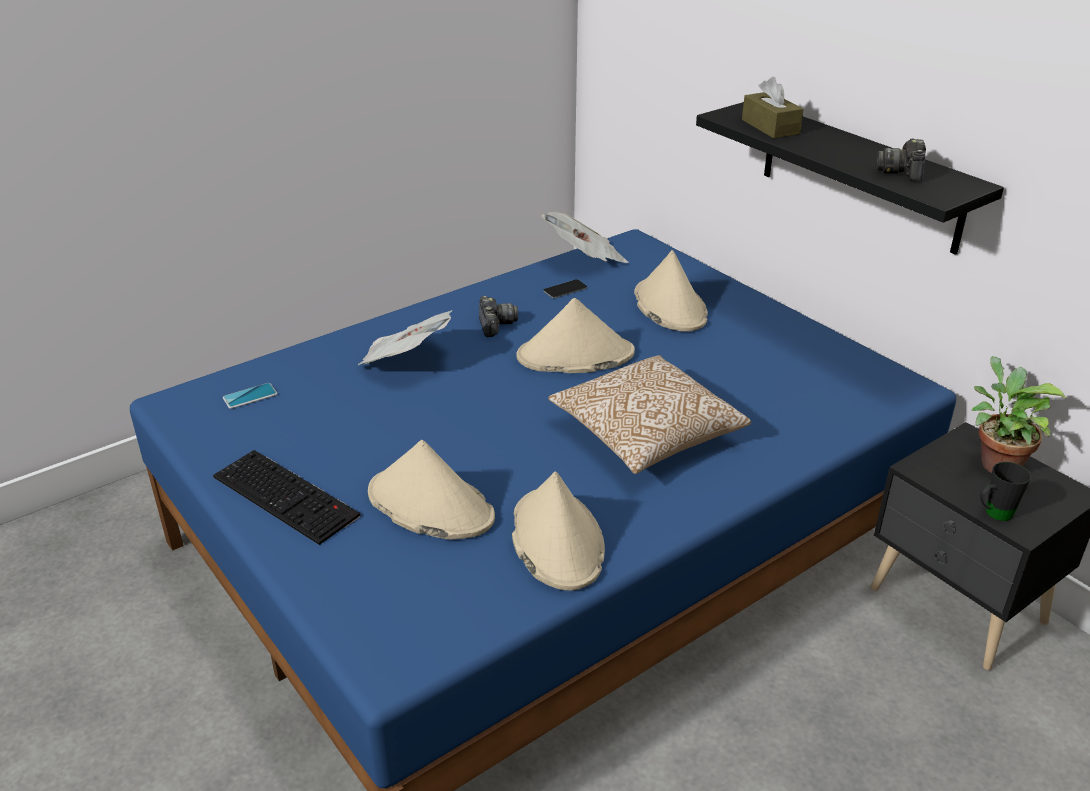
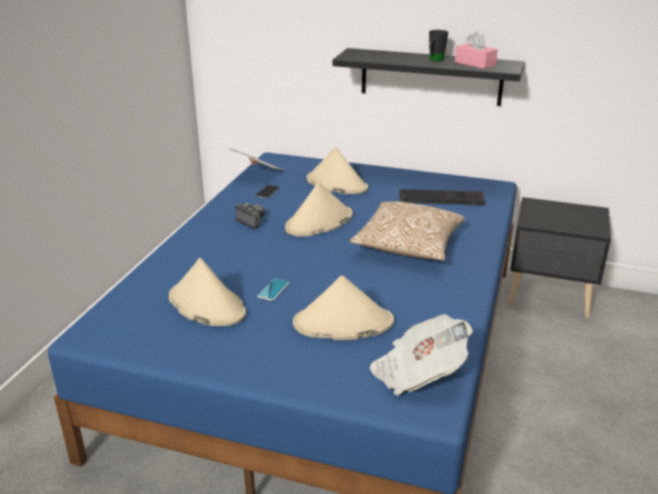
camera: 35 degrees left, 5 degrees down
keyboard [213,450,361,545] -> keyboard moved to [399,189,486,205]
phone [223,383,277,409] -> phone moved to [257,279,289,301]
newspaper [358,310,453,365] -> newspaper moved to [370,314,473,396]
beige hat [512,471,605,591] -> beige hat moved to [169,258,246,326]
brown tissue box [742,77,804,138] -> none
camera [877,139,926,182] -> pink tissue box [455,32,498,69]
potted plant [972,356,1066,473] -> none
black mug [980,462,1031,521] -> black mug moved to [429,30,448,62]

